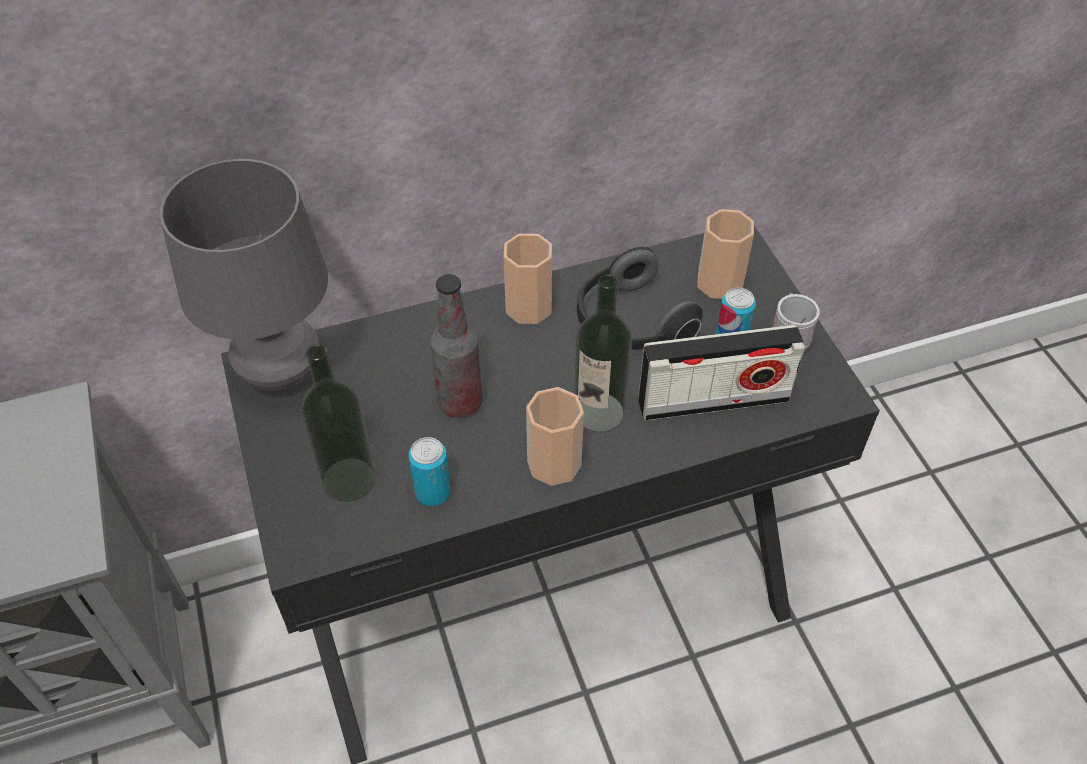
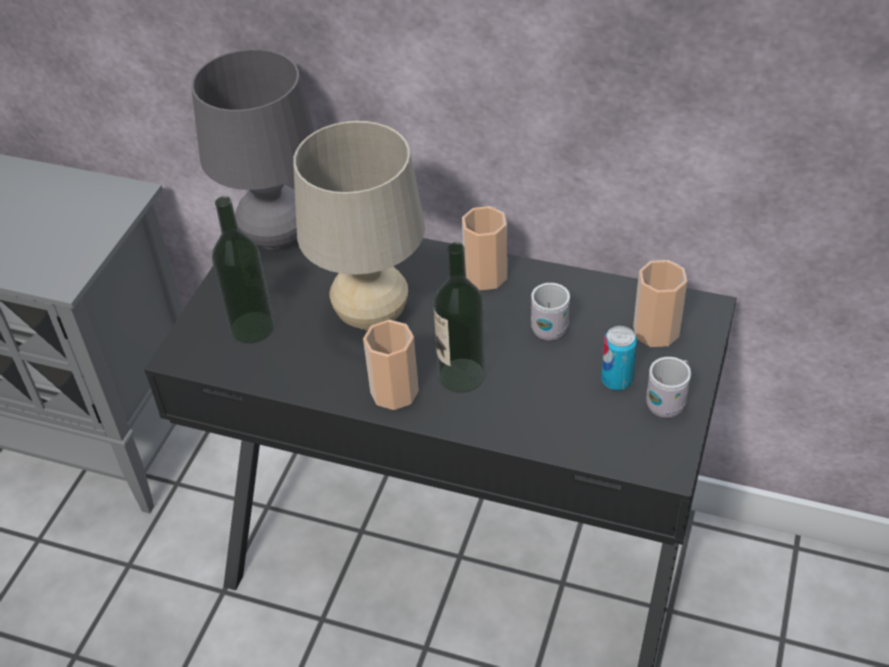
camera: 40 degrees right, 5 degrees down
can [408,437,451,506] -> none
bottle [430,274,482,418] -> beige table lamp [293,121,425,331]
headphones [577,247,703,350] -> white mug [531,283,570,341]
radio [638,325,805,421] -> none

